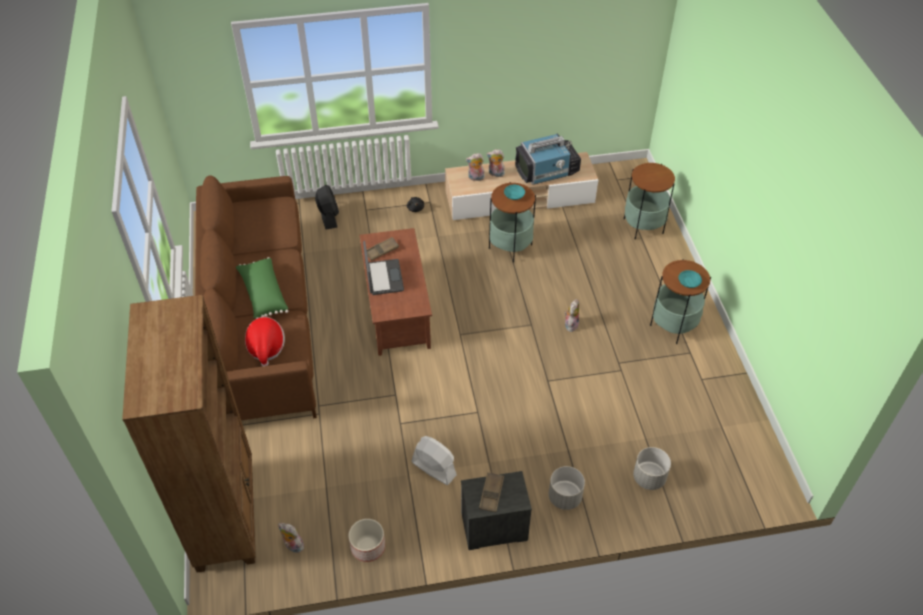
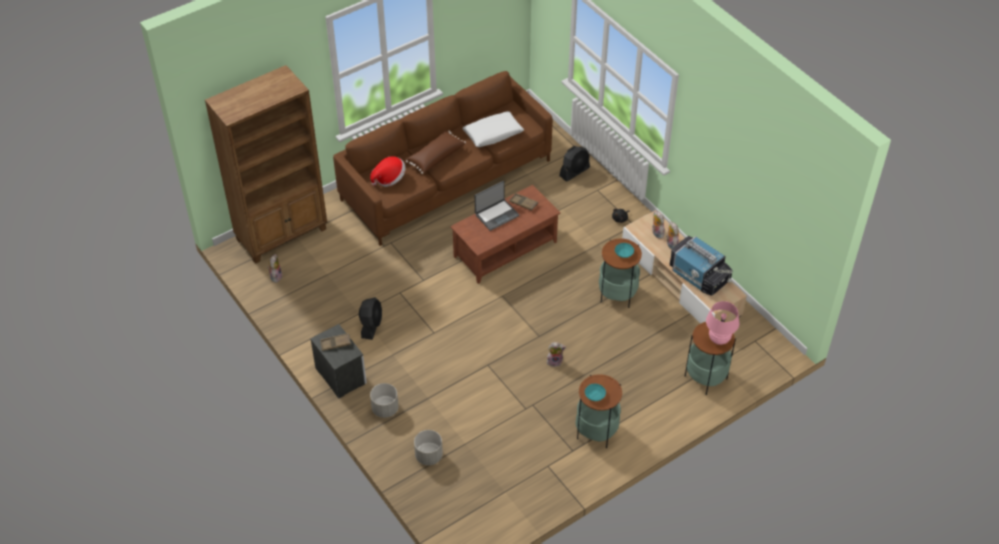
camera: 65 degrees right, 0 degrees up
green pillow [236,257,288,319] -> brown pillow [406,130,466,174]
planter [348,519,385,562] -> none
white fan [412,436,457,485] -> black fan [359,297,382,340]
none -> white pillow [462,111,524,147]
none -> pink table lamp [706,301,739,345]

